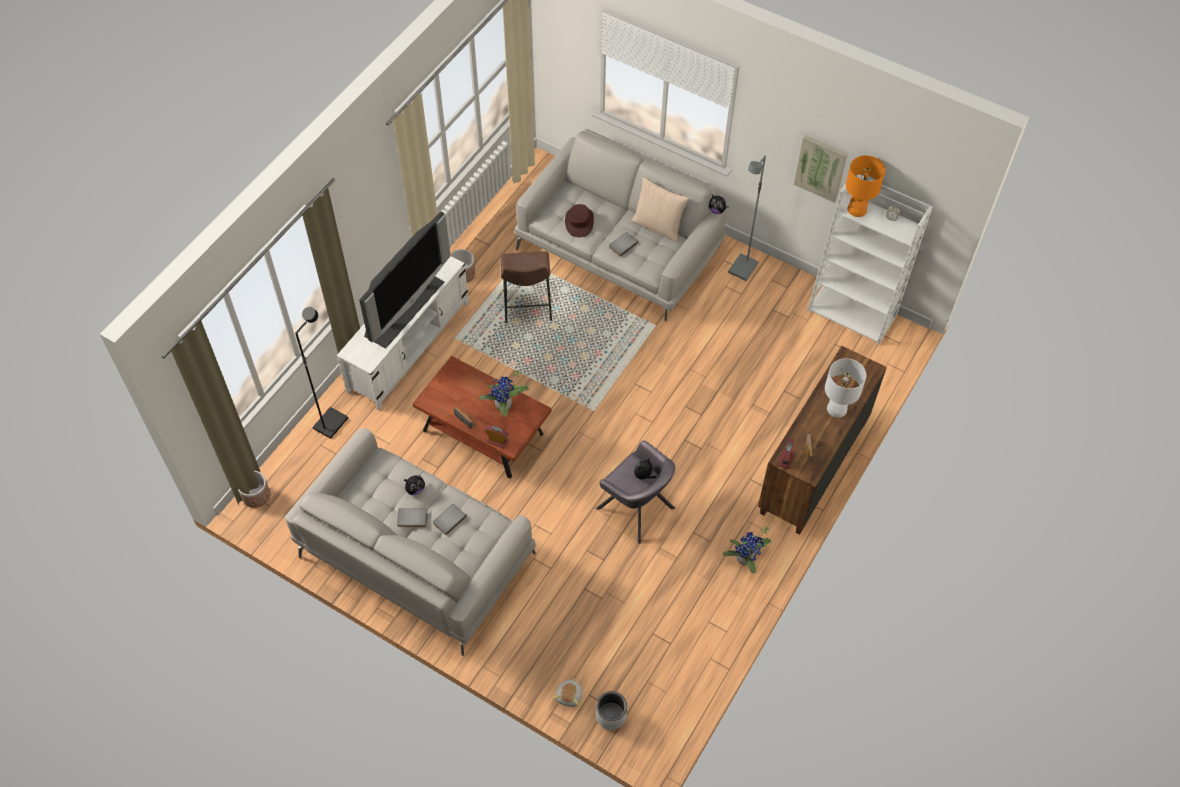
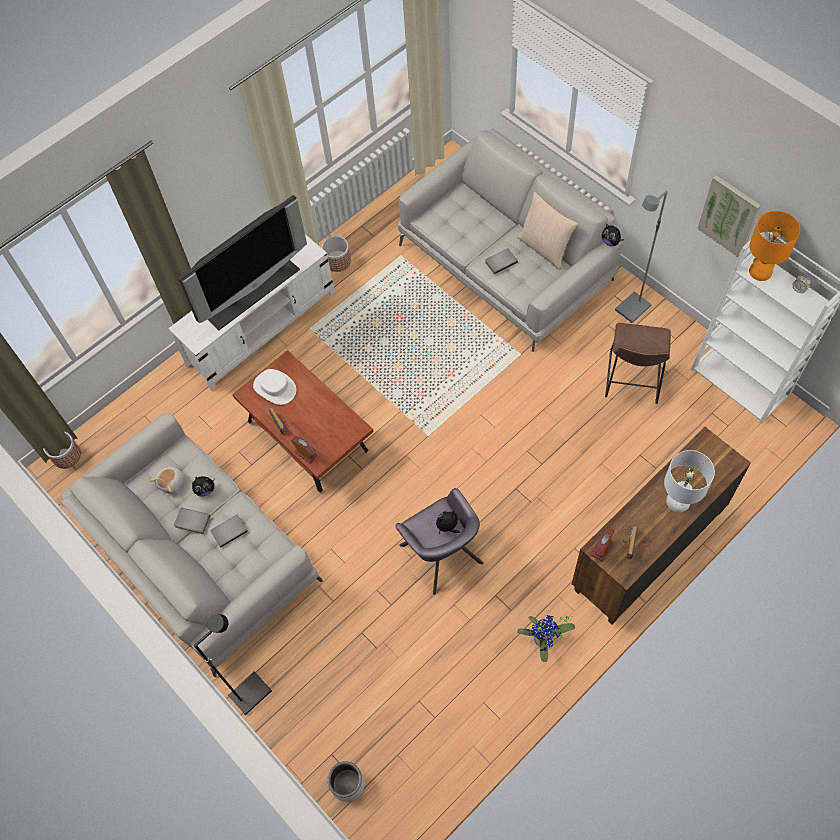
camera: 20 degrees right, 5 degrees up
black floor lamp [295,307,348,439] -> black floor lamp moved to [194,614,272,715]
potted plant [479,370,529,416] -> none
brown stool [500,251,552,323] -> brown stool moved to [605,323,671,404]
plush toy [554,678,582,707] -> plush toy moved to [150,466,184,494]
brown hat [565,204,594,237] -> none
none -> white hat [253,369,296,405]

